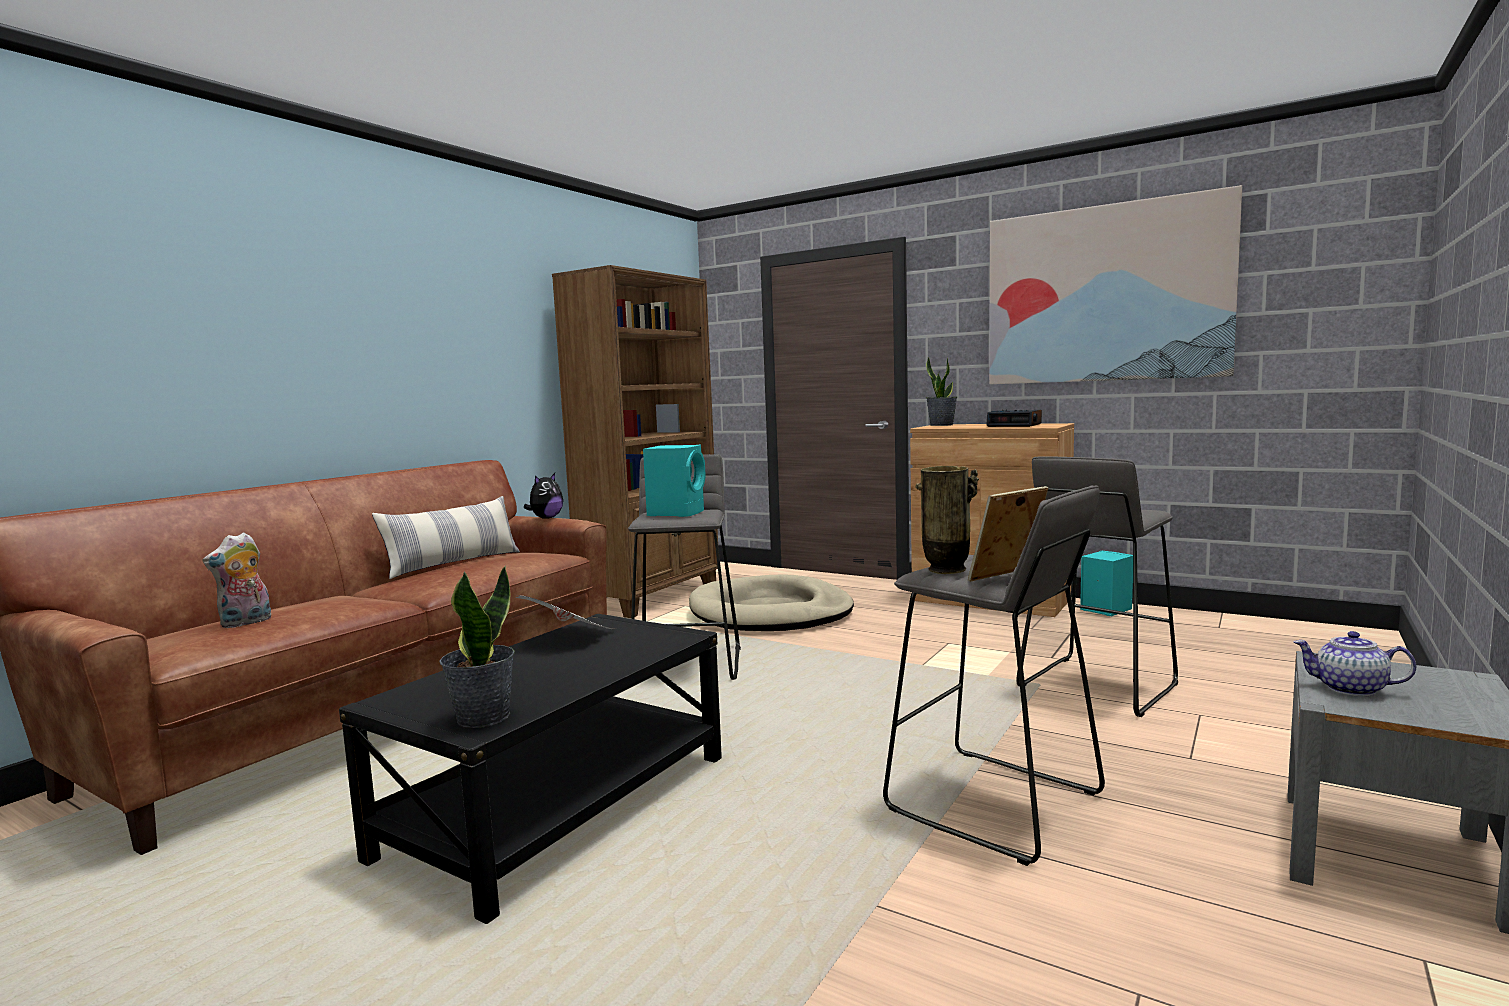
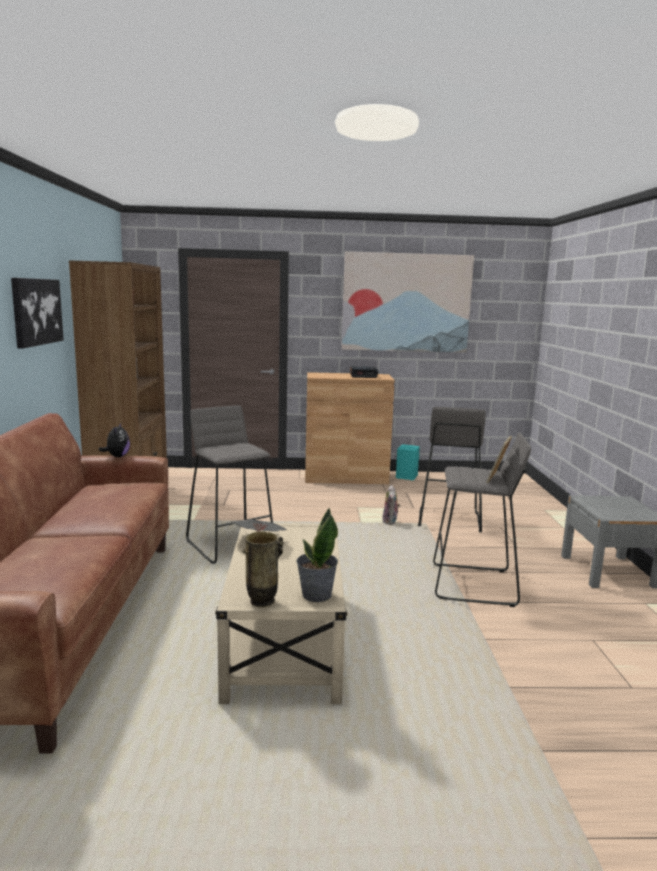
camera: 35 degrees left, 5 degrees up
plush toy [202,532,271,628] -> plush toy moved to [382,485,400,525]
black coffee table [339,614,722,924] -> beige coffee table [215,523,348,704]
pillow [372,496,520,579] -> none
turquoise speaker [643,445,706,517] -> none
beige dog bed [689,574,854,631] -> none
vase [915,466,979,574] -> vase moved to [243,531,284,607]
potted plant [926,357,957,426] -> none
teapot [1293,631,1417,696] -> none
none -> picture [11,278,64,349]

